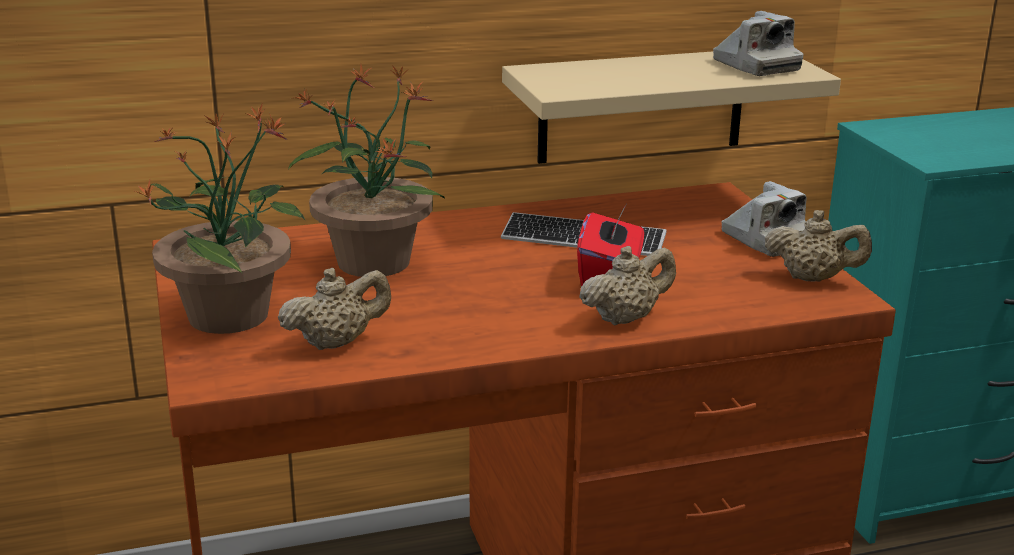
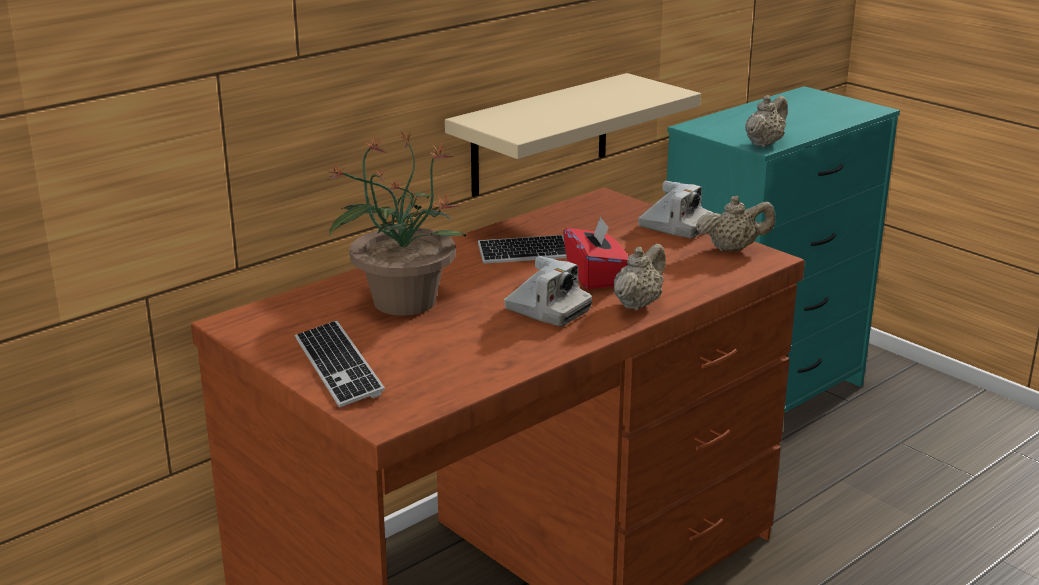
camera: 25 degrees left, 0 degrees up
potted plant [135,103,306,334] -> keyboard [295,320,385,407]
beige teapot [278,268,391,350] -> beige teapot moved to [745,95,788,147]
camera [713,11,804,76] -> camera moved to [504,256,592,327]

